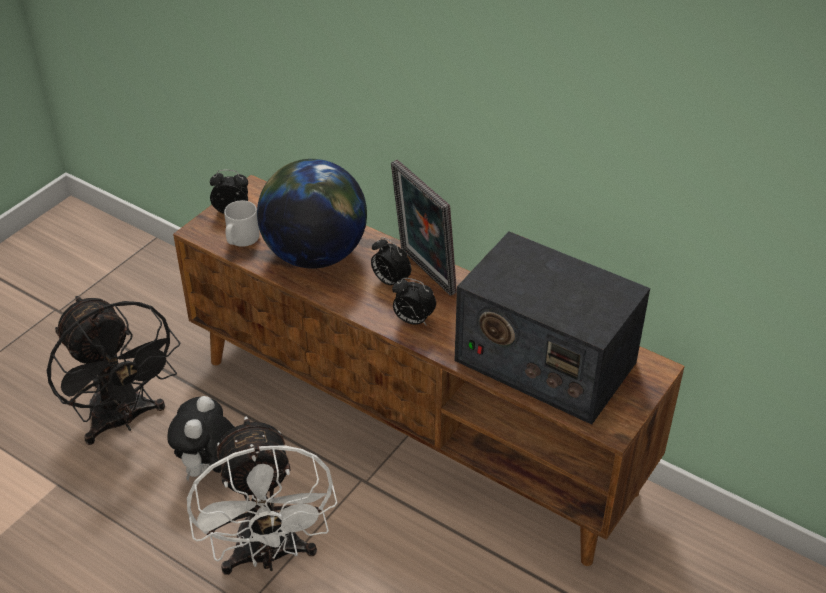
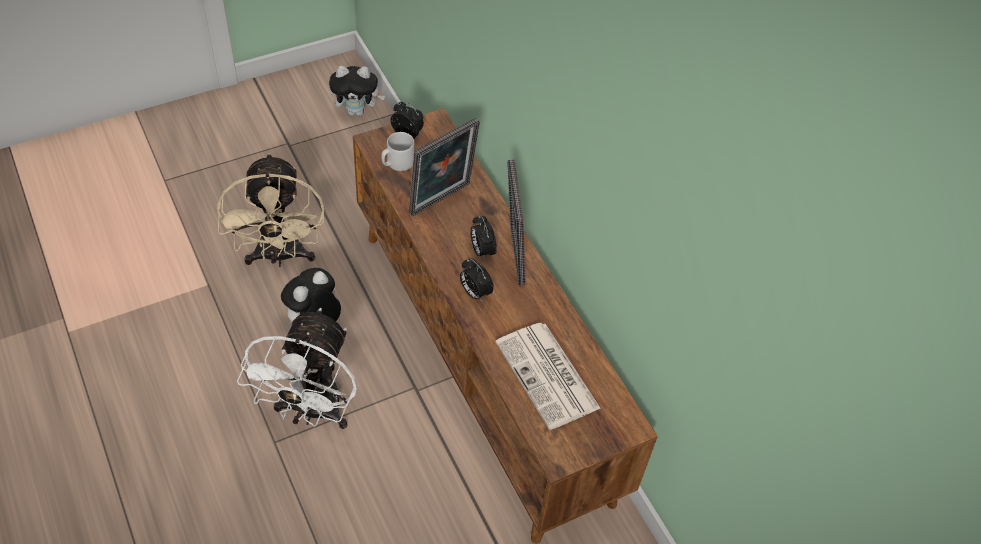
camera: 25 degrees right, 10 degrees up
black fan [47,296,180,445] -> beige fan [217,153,325,267]
globe [257,159,367,269] -> picture frame [409,118,480,217]
radio [454,232,650,425] -> newspaper [495,323,601,430]
none -> plush toy [329,66,385,116]

